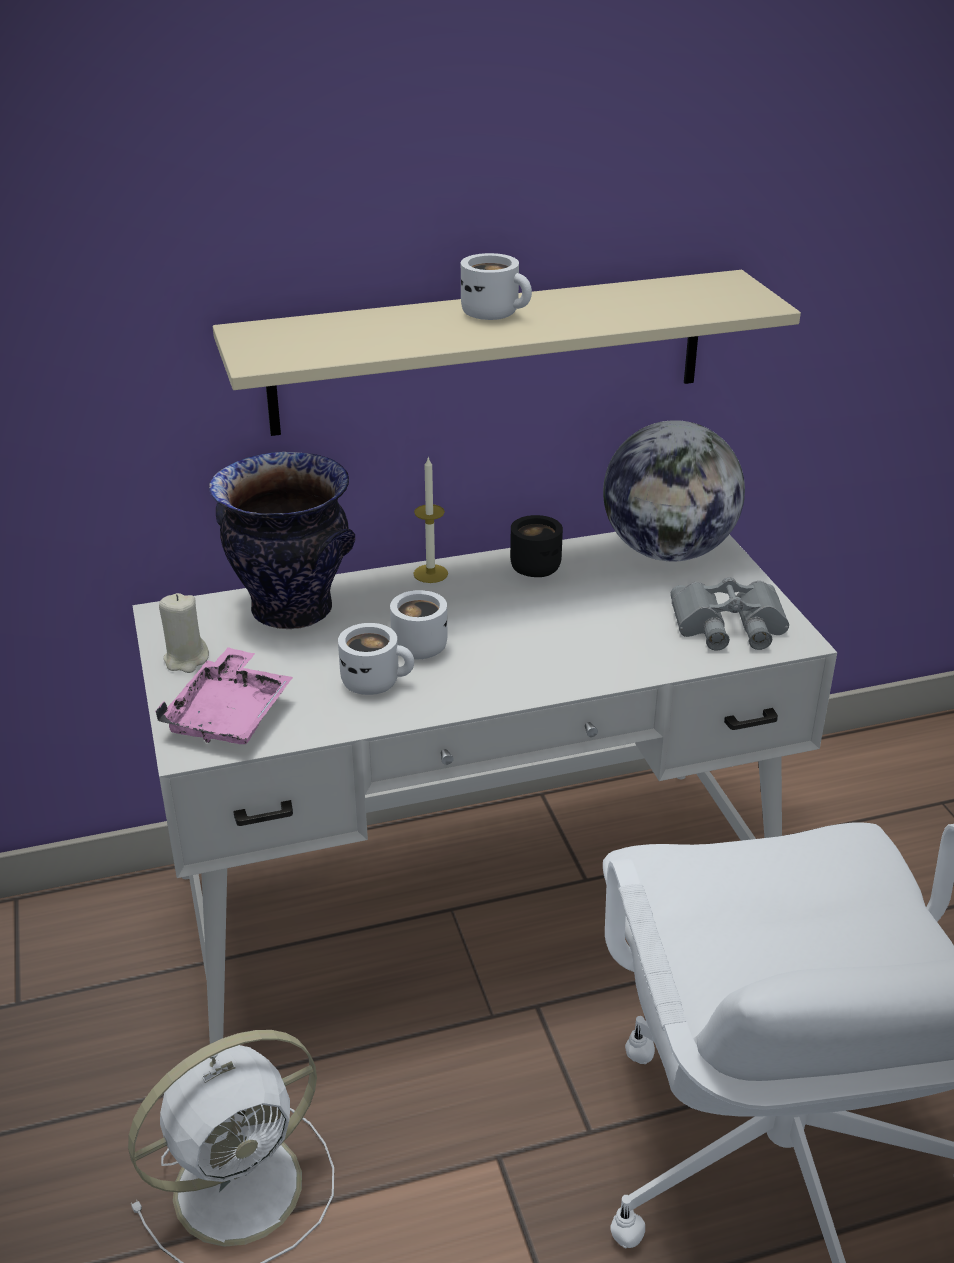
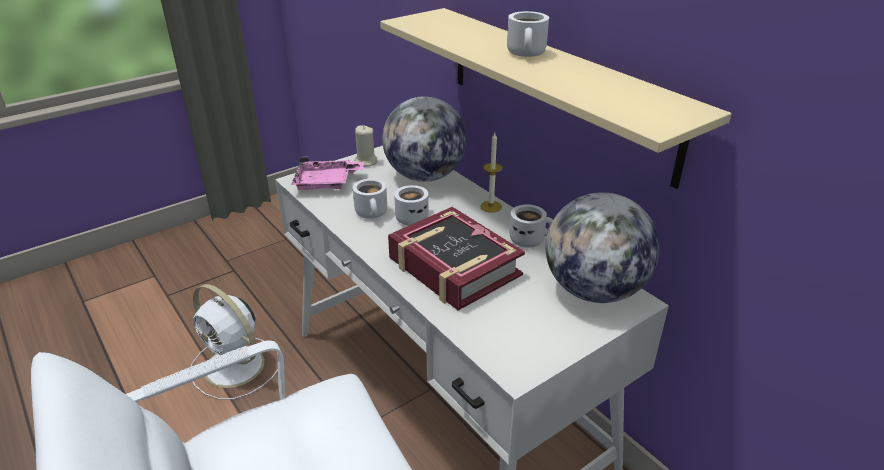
camera: 70 degrees right, 0 degrees up
vase [209,452,355,629] -> globe [382,96,467,182]
black mug [510,515,563,577] -> white mug [510,204,553,247]
grey binoculars [670,577,789,651] -> none
none -> book [388,207,525,311]

